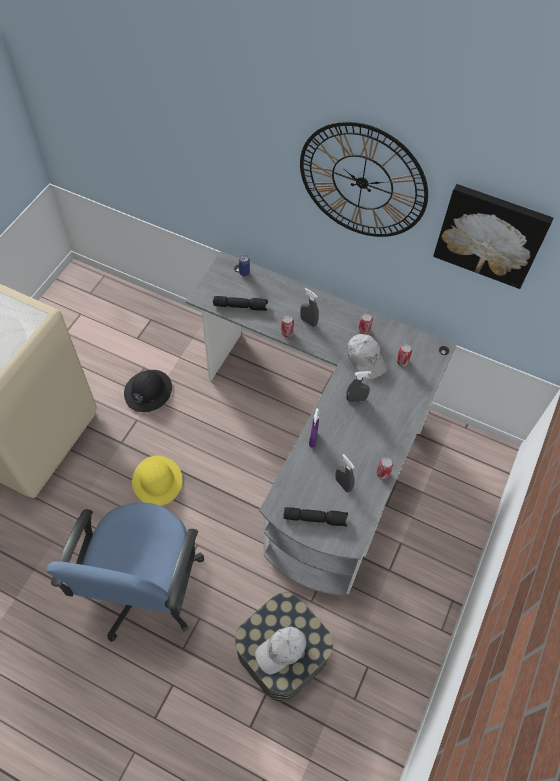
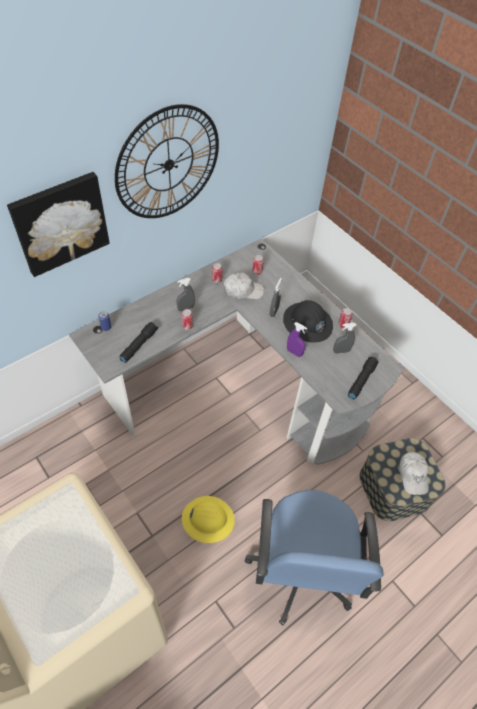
camera: 65 degrees left, 5 degrees down
blue office chair [47,502,204,642] -> blue office chair turned 60 degrees clockwise [245,490,384,625]
black hard hat [124,370,172,412] -> black hard hat moved to [283,300,333,343]
picture [433,184,553,289] -> picture moved to [7,172,110,277]

